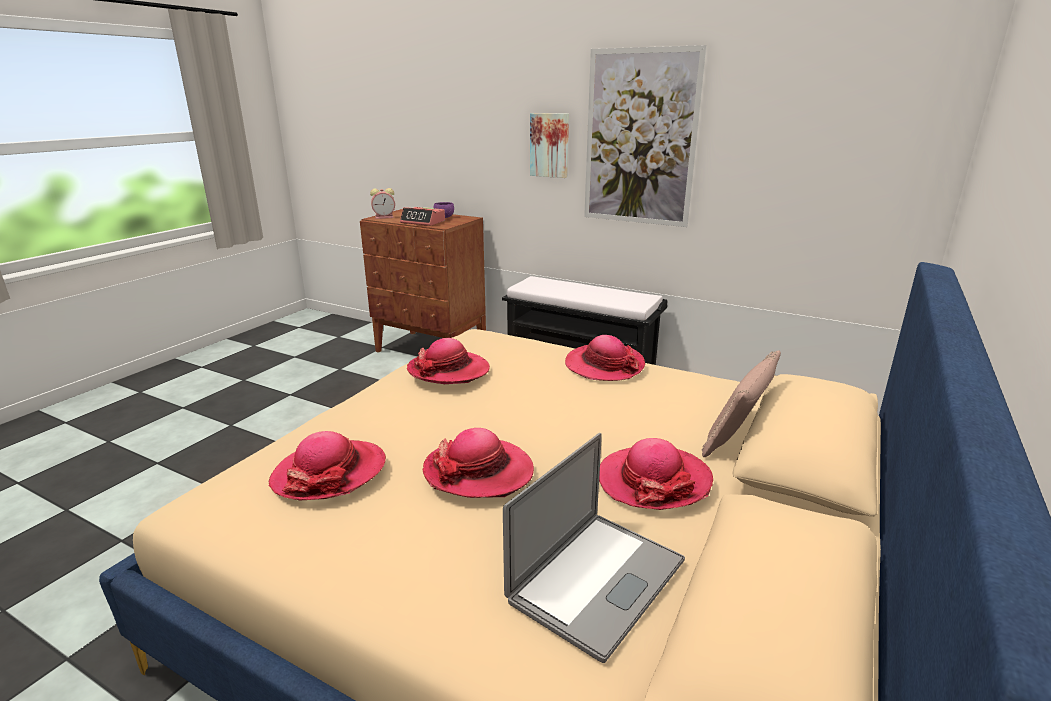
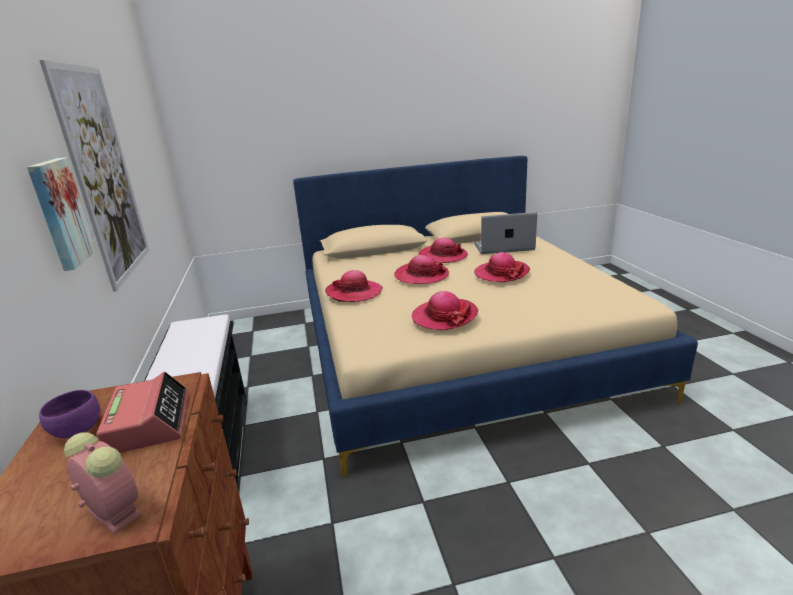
camera: 130 degrees left, 0 degrees up
hat [269,431,386,501] -> hat moved to [394,255,449,284]
beige pillow [702,350,781,457] -> none

